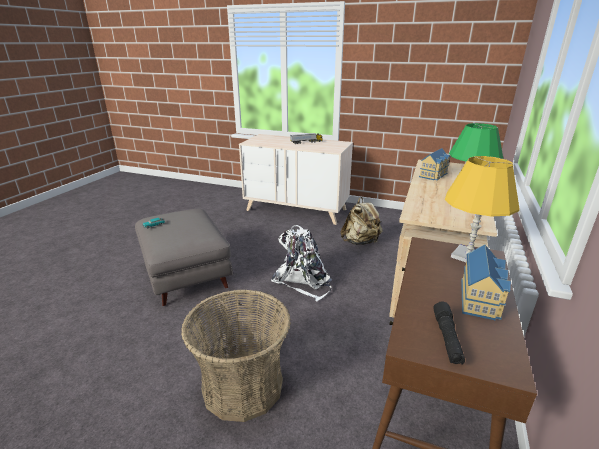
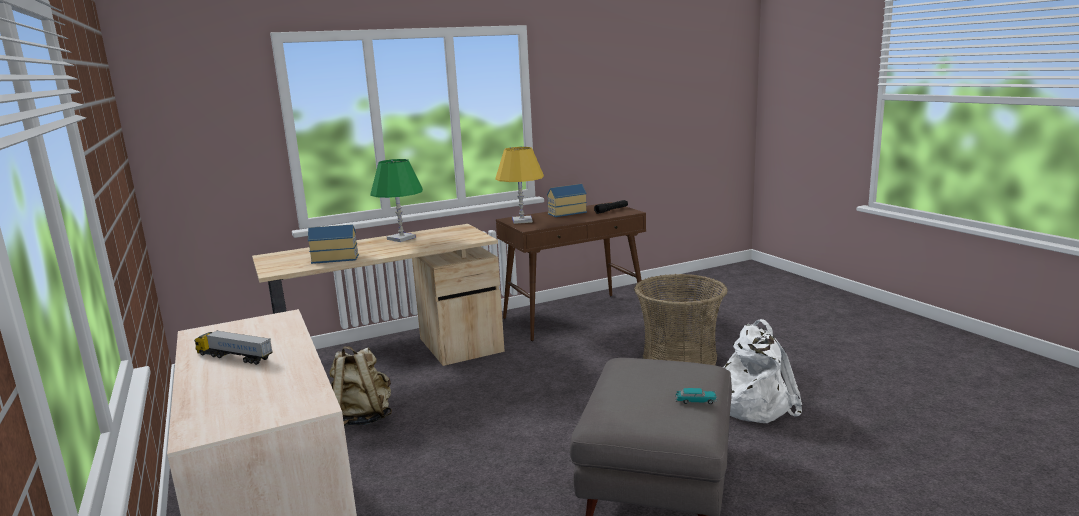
camera: 135 degrees left, 10 degrees down
white backpack [271,225,333,301] -> white backpack moved to [723,319,802,423]

